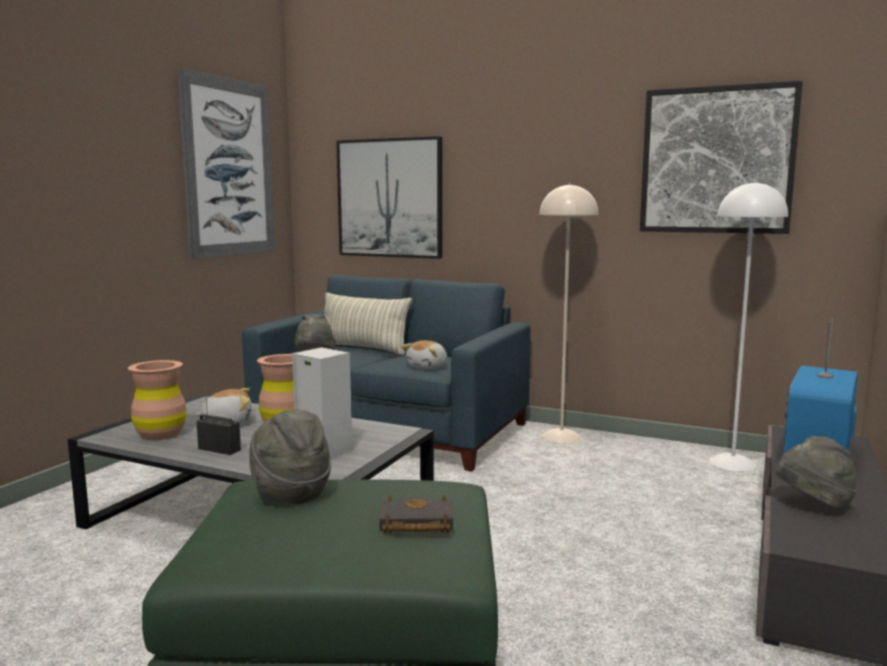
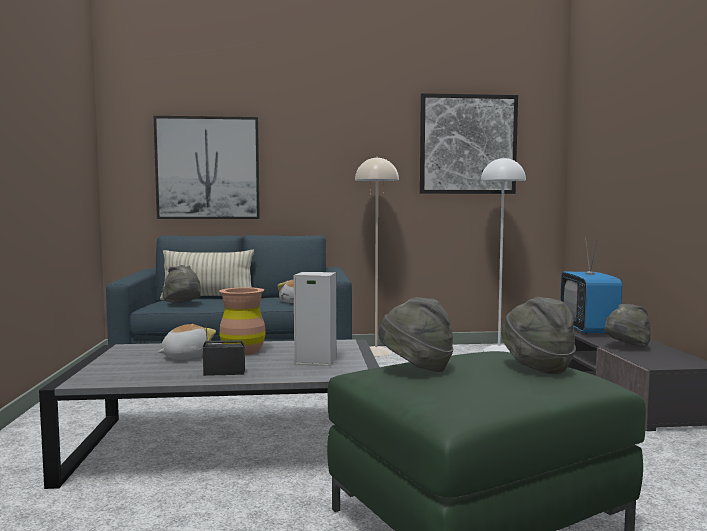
camera: 30 degrees left, 5 degrees down
brown vase [128,360,187,440] -> none
picture [177,68,275,259] -> none
black book [379,496,453,533] -> grey hat [501,297,576,374]

